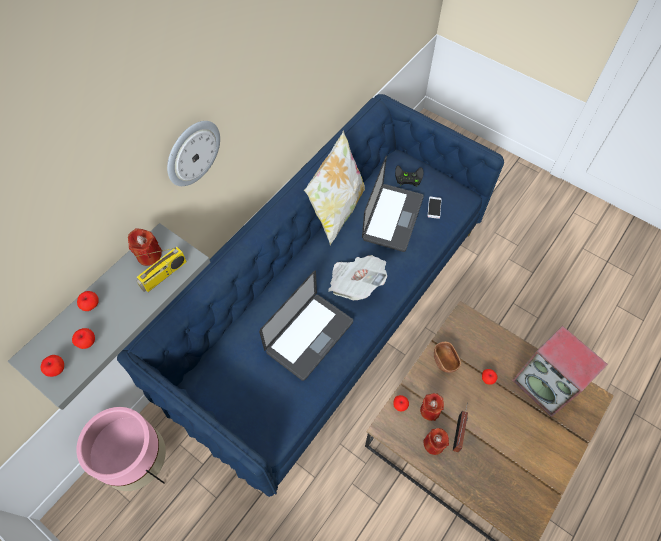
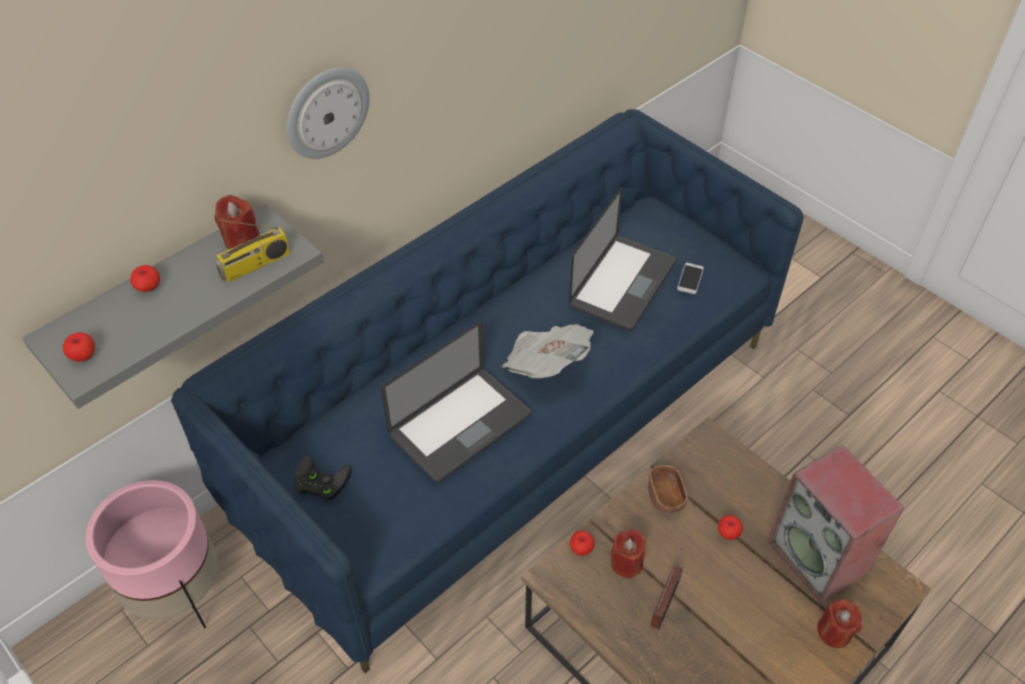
camera: 10 degrees right, 10 degrees down
apple [72,328,95,349] -> none
pillow [304,130,365,245] -> none
black game controller [395,166,424,187] -> black game controller moved to [293,455,352,503]
red candle [423,428,449,455] -> red candle moved to [817,599,862,648]

